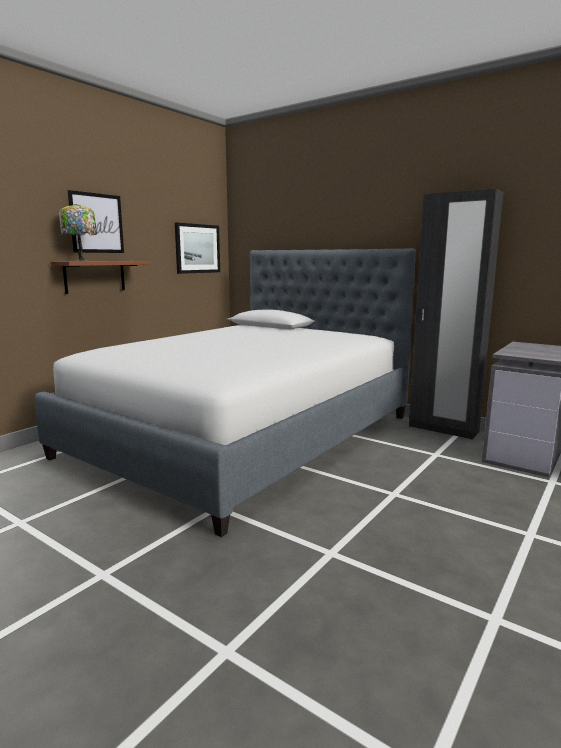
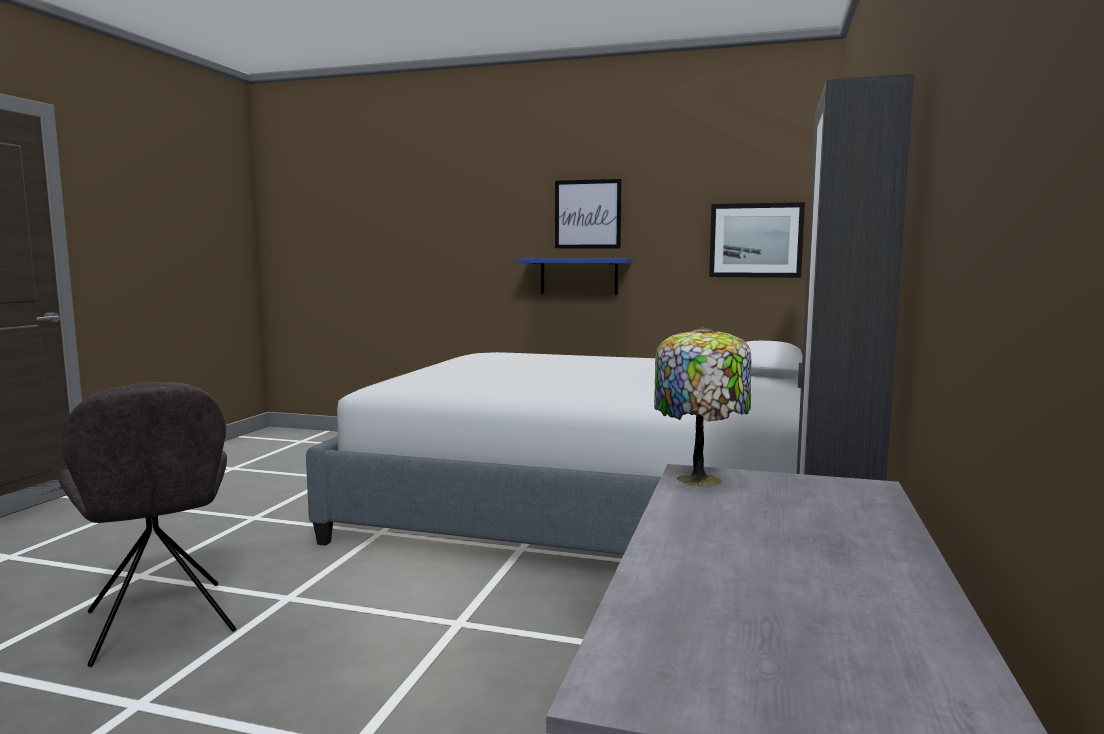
camera: 70 degrees right, 5 degrees down
brown shelf [51,261,150,294] -> blue shelf [518,258,632,295]
table lamp [59,204,97,261] -> table lamp moved to [654,327,752,487]
none -> grey chair [58,382,236,667]

